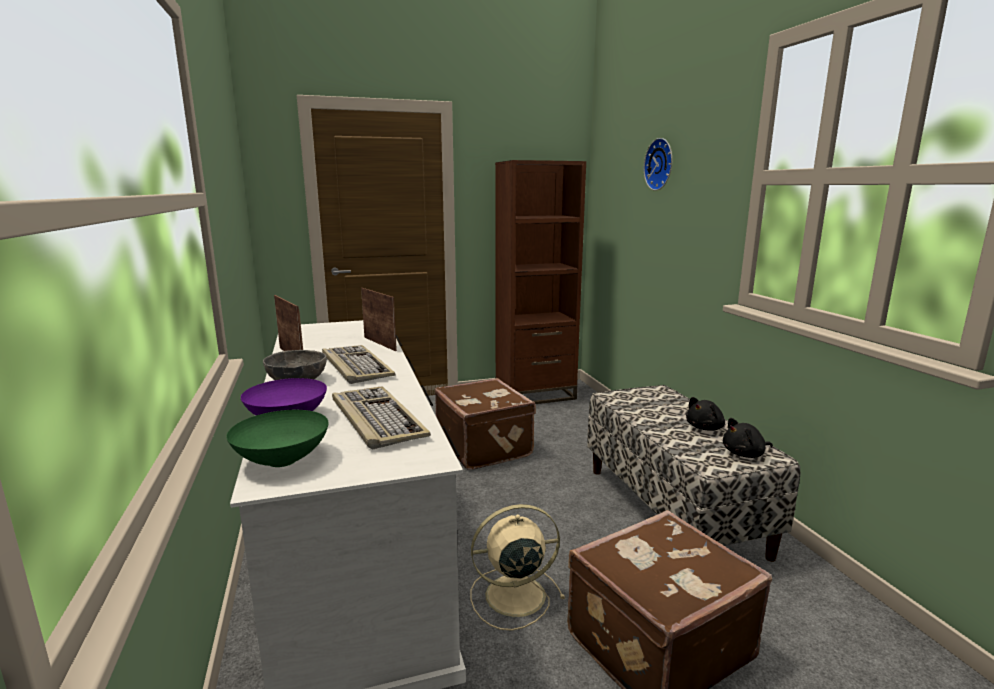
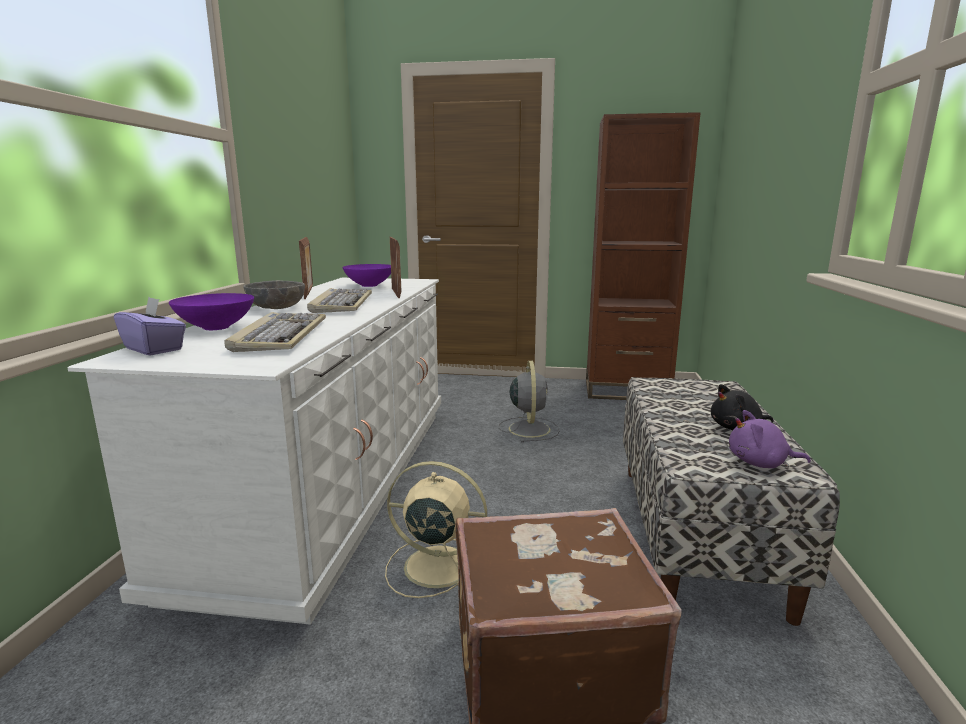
camera: 25 degrees right, 0 degrees up
green bowl [226,410,329,467] -> purple tissue box [114,297,186,356]
brown suitcase [435,378,536,470] -> grey fan [499,361,560,442]
wall clock [644,138,672,191] -> none
black plush toy [723,418,773,458] -> purple plush toy [729,410,811,468]
none -> purple bowl [342,264,391,287]

